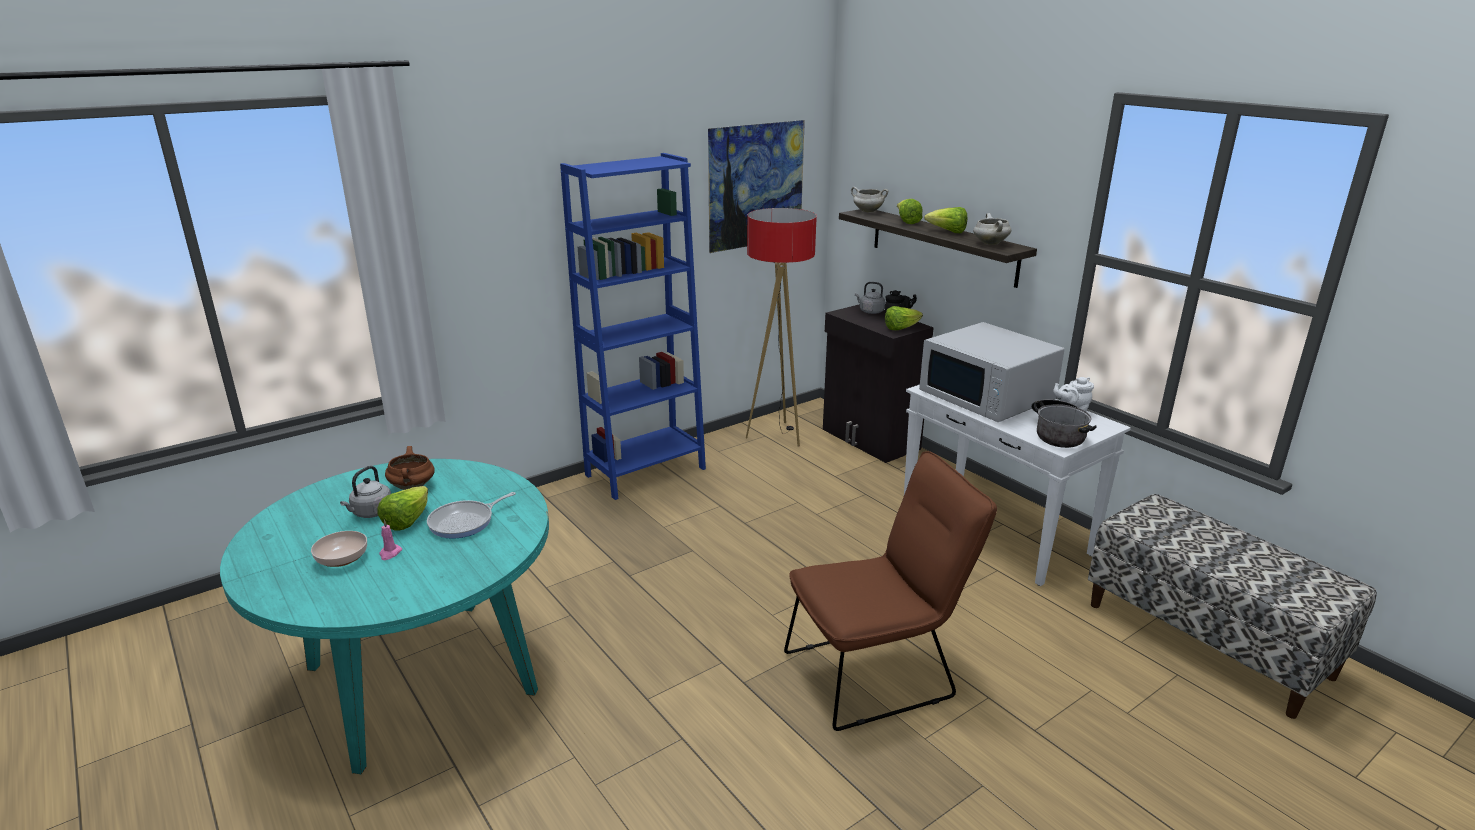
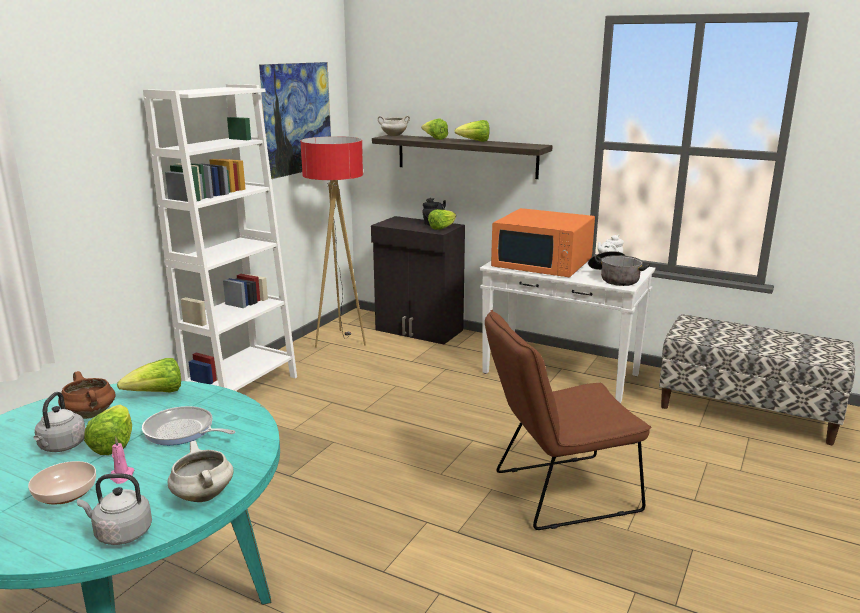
camera: 25 degrees left, 5 degrees down
frying pan [427,492,516,539] -> frying pan turned 90 degrees clockwise [142,406,236,445]
blue bookcase [560,153,706,500] -> white bookcase [143,84,297,391]
brown chair [784,451,997,731] -> brown chair turned 150 degrees counterclockwise [485,310,651,530]
grey kettle [855,282,885,314] -> grey kettle moved to [77,473,152,545]
white microwave [919,322,1065,422] -> orange microwave [491,208,595,277]
white cooking pot [973,213,1011,245] -> white cooking pot moved to [168,440,233,502]
none -> lettuce [117,358,181,393]

